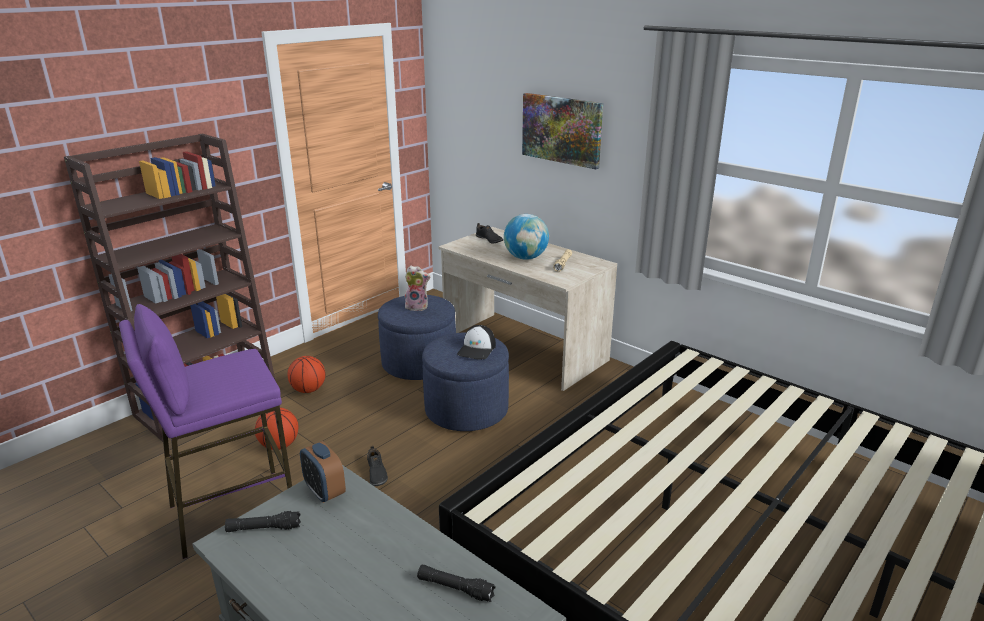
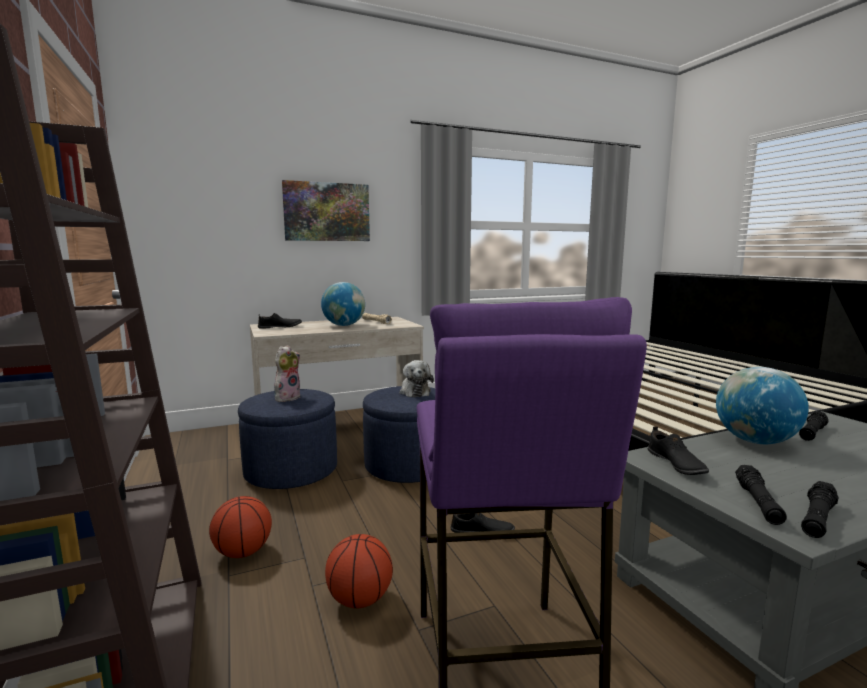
camera: 65 degrees left, 15 degrees down
alarm clock [300,441,346,503] -> black shoe [648,426,709,475]
cap [457,325,496,360] -> plush toy [399,360,434,397]
none -> globe [716,367,809,444]
none -> black flashlight [801,481,838,538]

